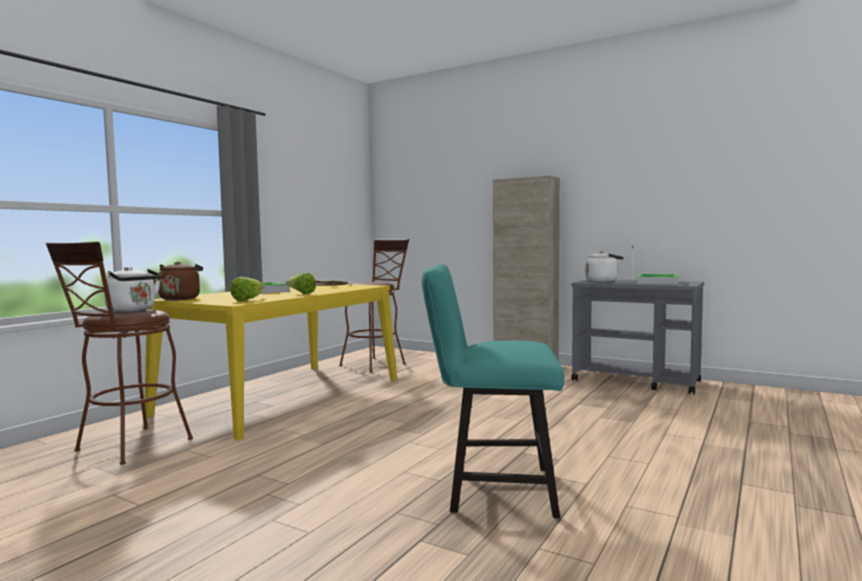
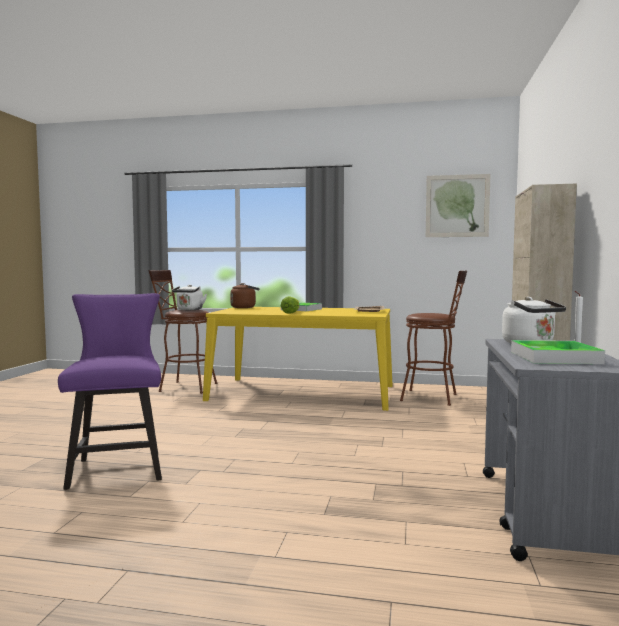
camera: 70 degrees right, 0 degrees up
lettuce [230,277,263,301] -> none
turquoise chair [422,264,564,518] -> purple chair [58,293,162,490]
none -> picture [426,174,490,237]

